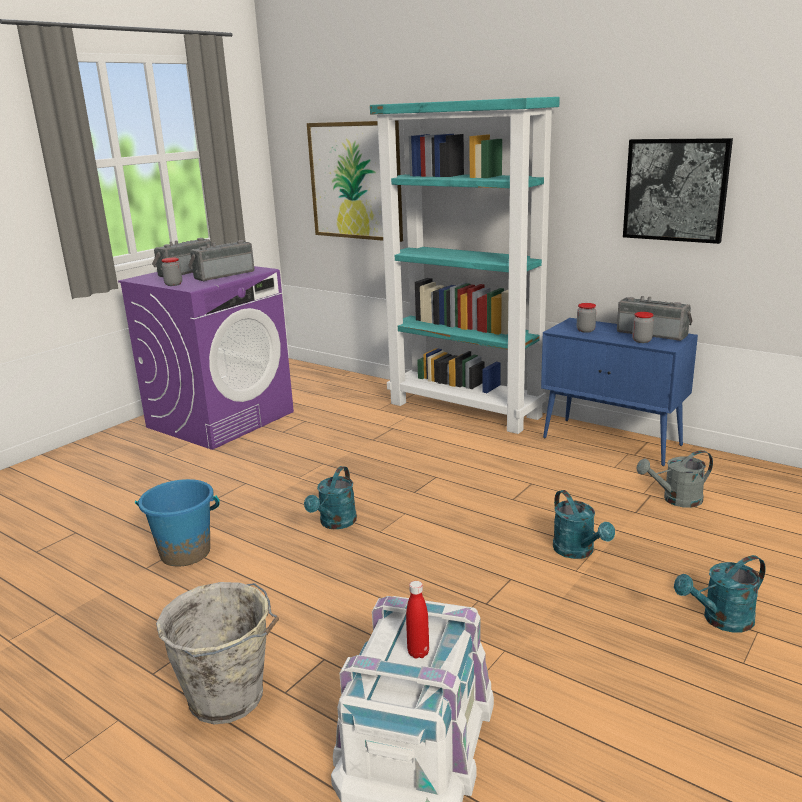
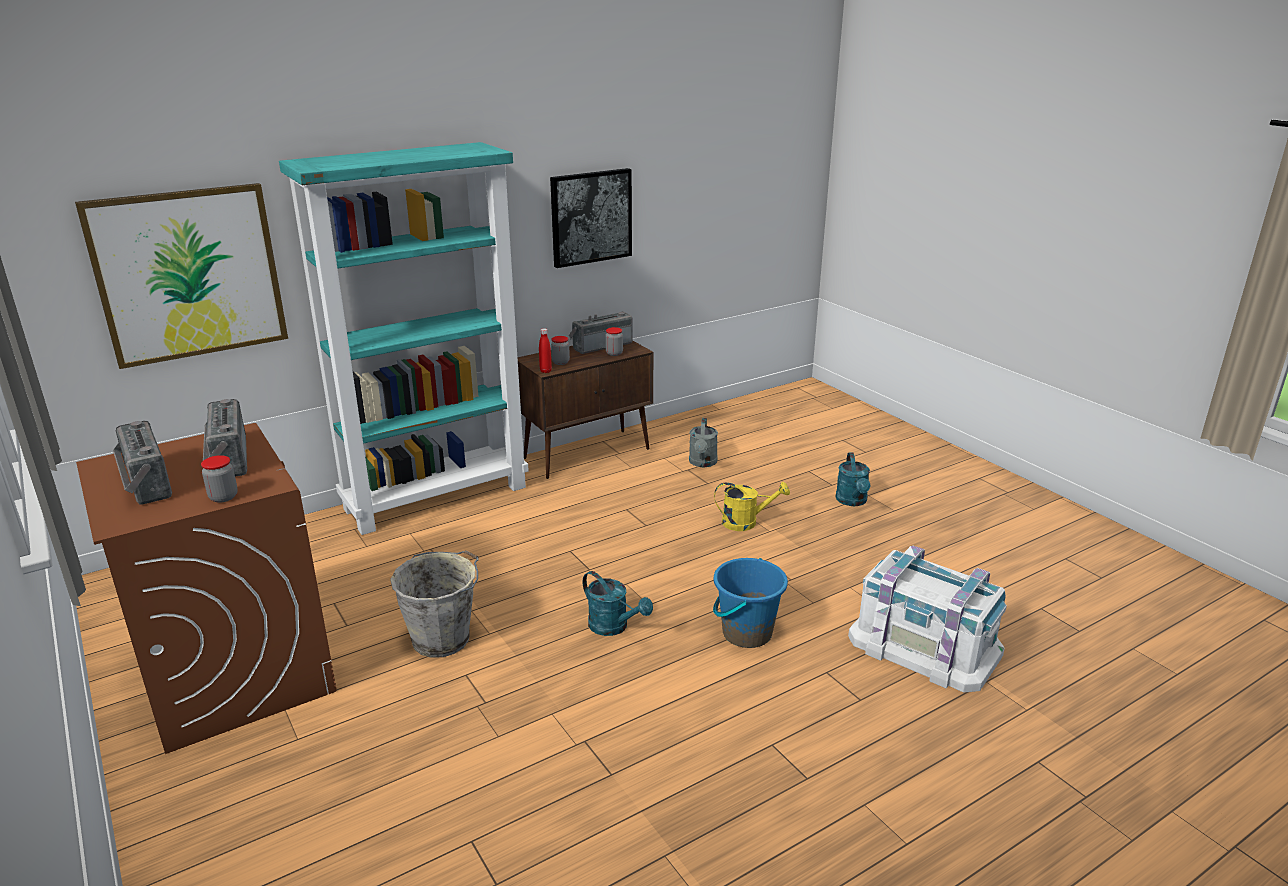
camera: 70 degrees left, 5 degrees up
purple washing machine [118,266,294,450] -> brown washing machine [76,423,337,754]
blue bucket [135,479,219,567] -> blue bucket moved to [713,558,788,648]
grey bucket [156,582,279,724] -> grey bucket moved to [390,550,479,658]
red bottle [406,581,429,659] -> red bottle moved to [539,328,552,373]
blue cabinet [541,318,698,466] -> brown cabinet [517,341,653,479]
turquoise watering can [553,490,615,559] -> yellow watering can [714,482,790,531]

